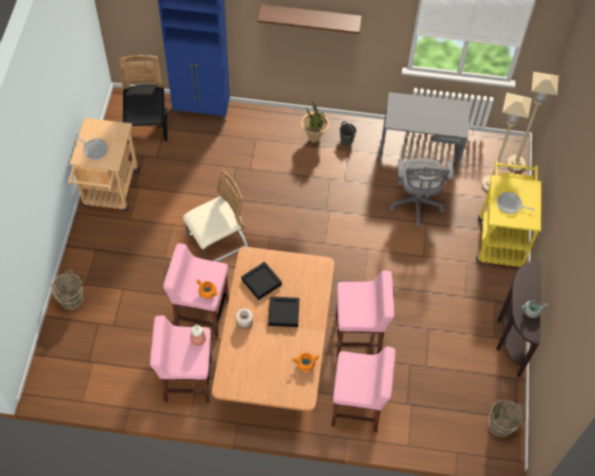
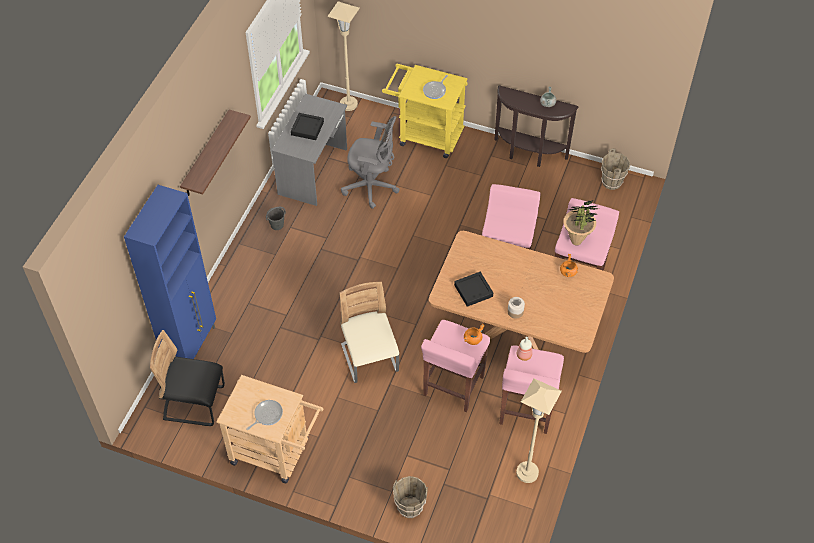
camera: 75 degrees left, 5 degrees down
black tray [268,296,300,327] -> black tray moved to [291,113,324,140]
potted plant [301,101,330,143] -> potted plant moved to [563,200,598,246]
beige floor lamp [481,93,532,191] -> beige floor lamp moved to [516,379,562,483]

